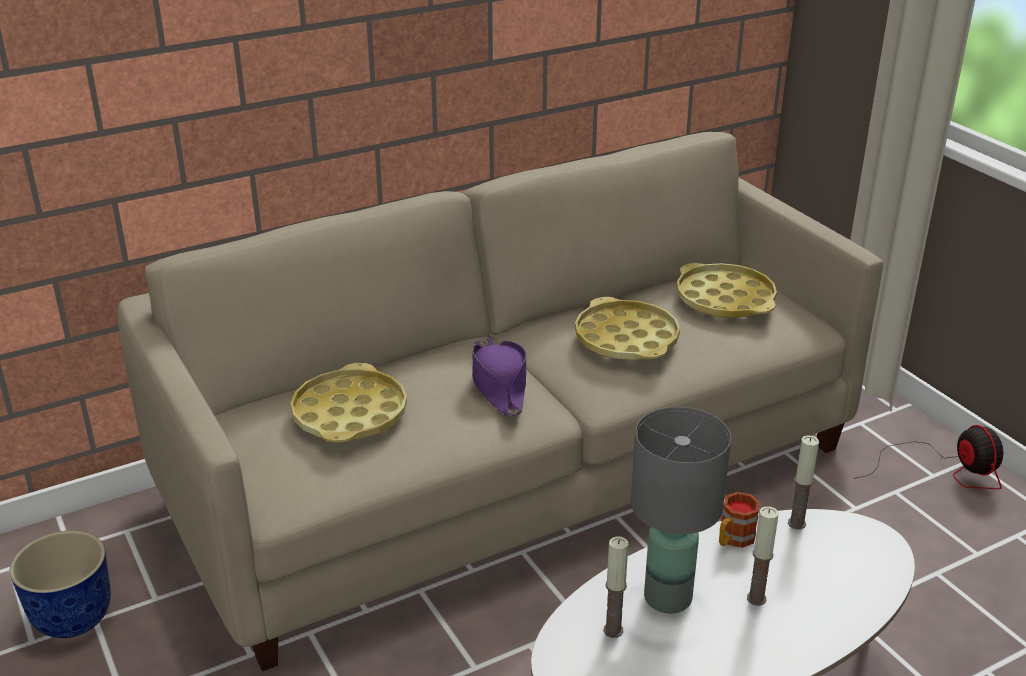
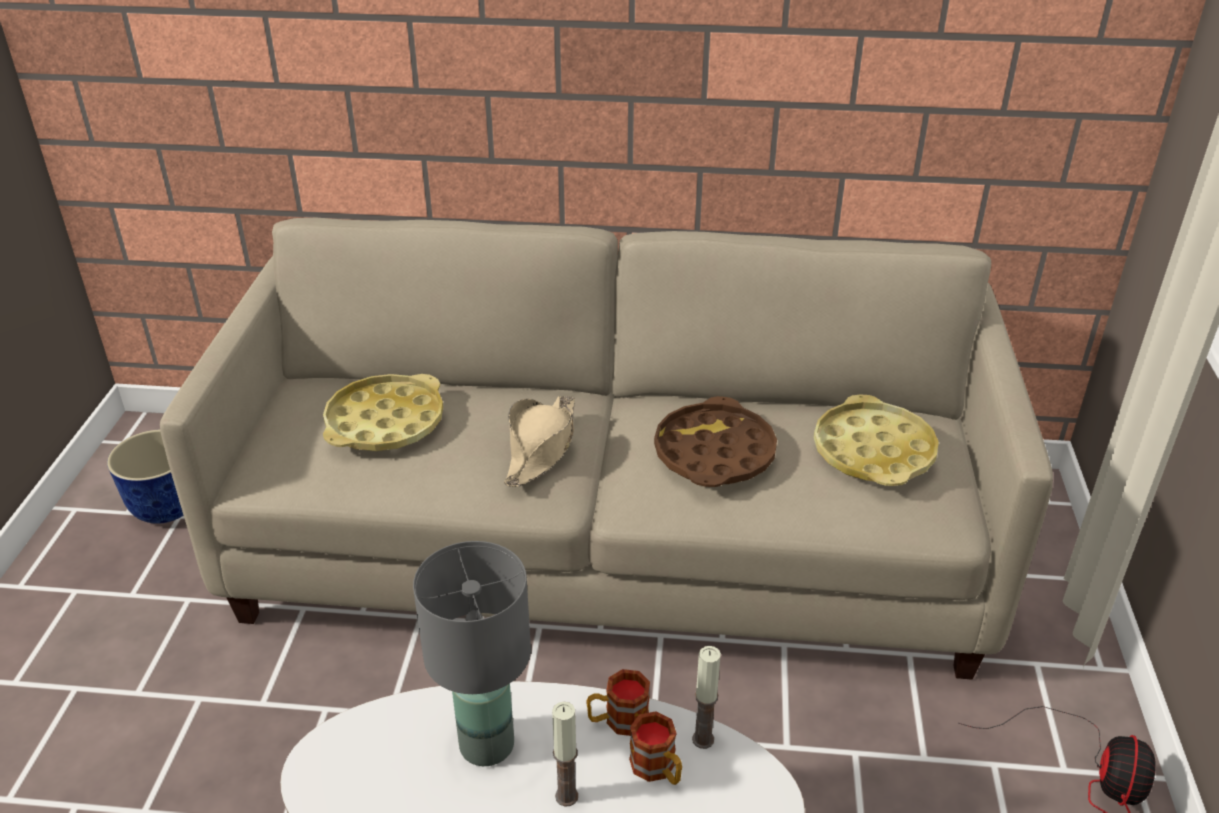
camera: 35 degrees right, 5 degrees up
purple hat [472,338,527,416] -> beige hat [504,396,575,487]
yellow tray [575,297,680,360] -> brown tray [654,396,777,487]
candle [603,536,628,638] -> none
none -> mug [629,711,682,785]

